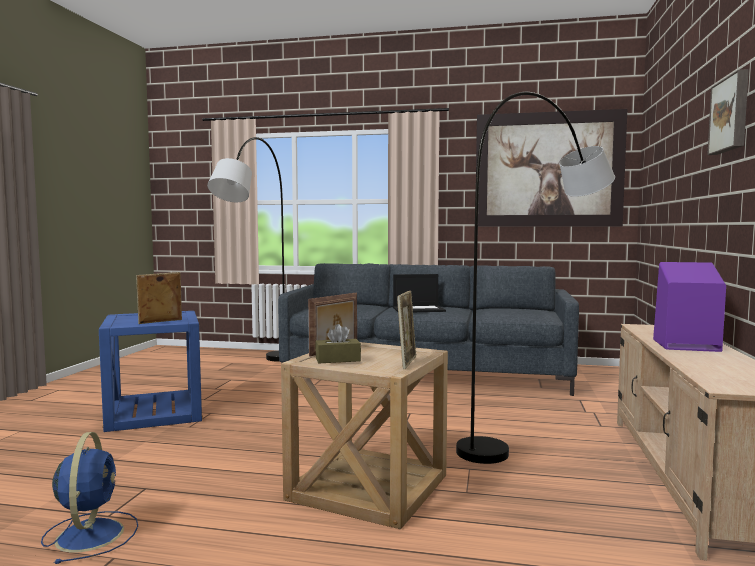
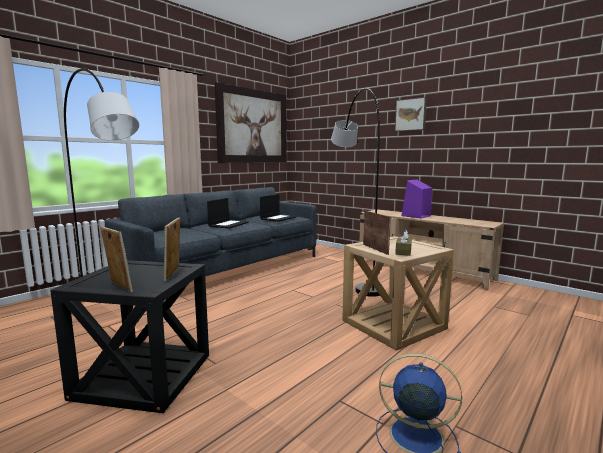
camera: 60 degrees left, 5 degrees up
blue side table [99,311,203,432] -> black side table [50,260,209,413]
picture frame [397,291,416,369] -> picture frame moved to [100,227,133,293]
none -> laptop [260,194,297,222]

